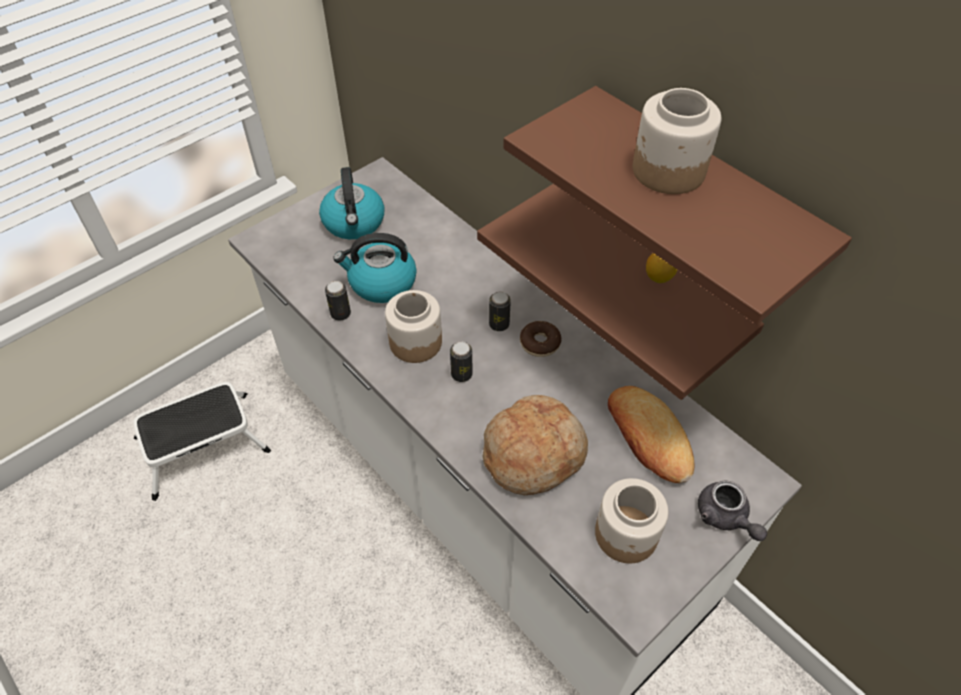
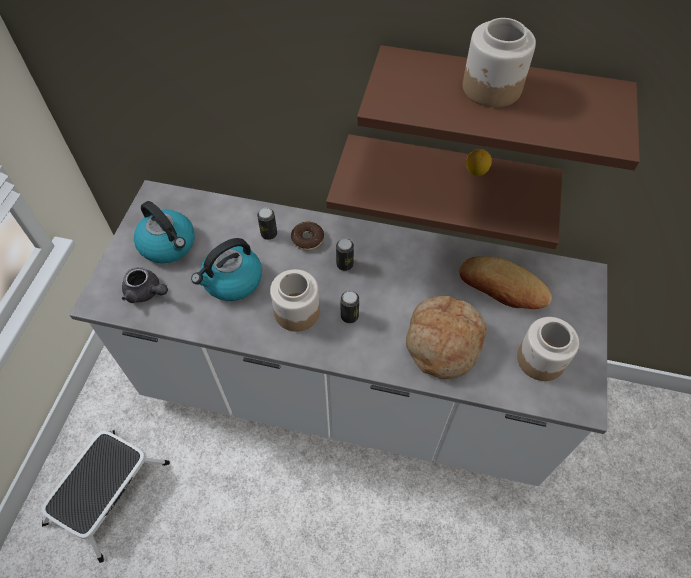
camera: 35 degrees left, 5 degrees up
can [325,281,351,321] -> can moved to [257,208,277,240]
donut [520,321,561,357] -> donut moved to [291,222,324,251]
grey teapot [698,480,767,541] -> grey teapot moved to [122,267,168,303]

